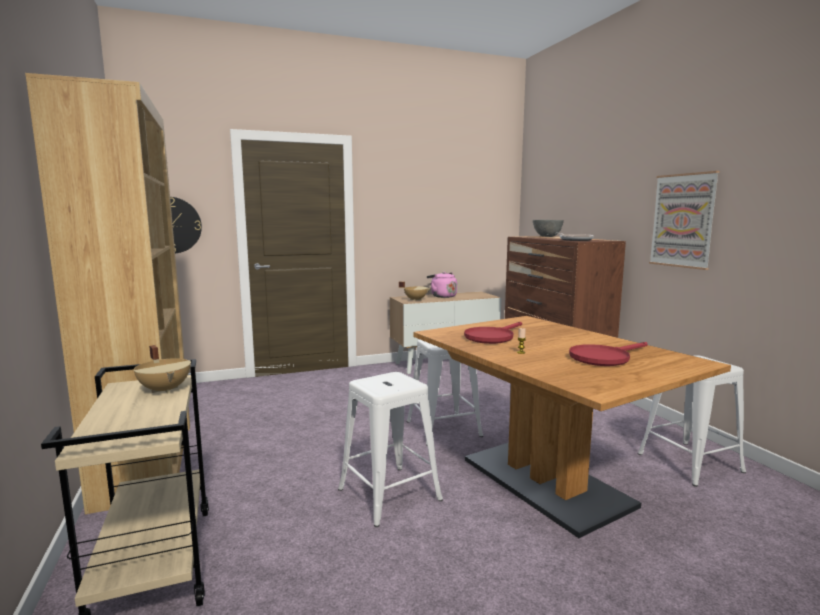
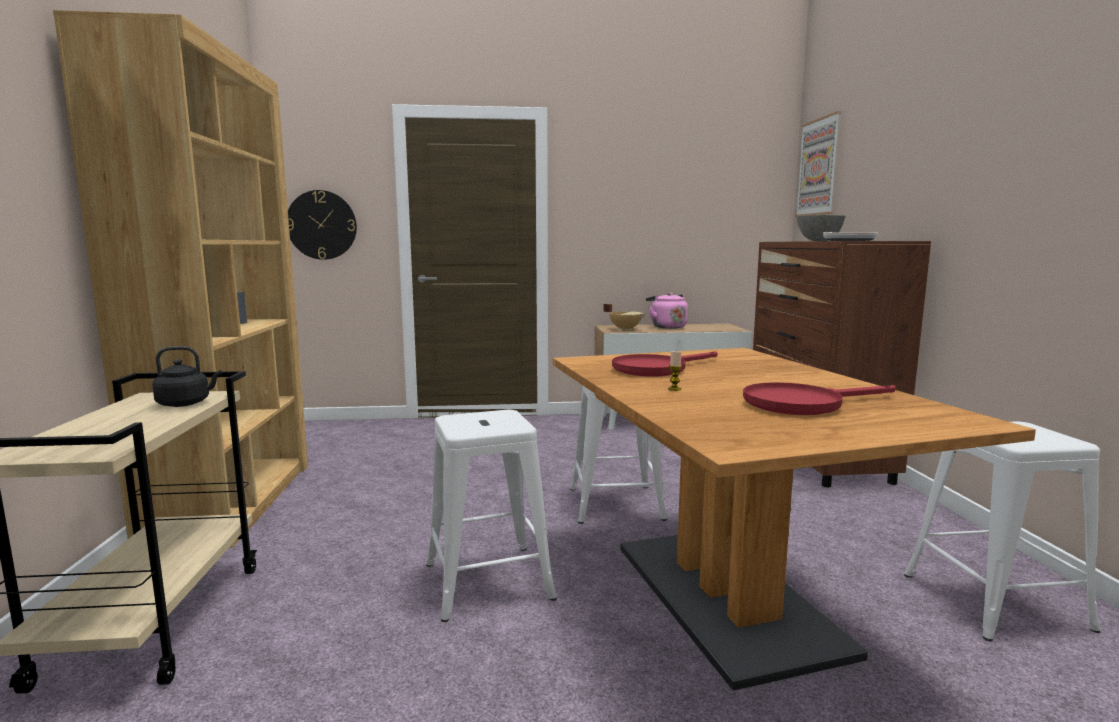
camera: 15 degrees right, 0 degrees up
beige cooking pot [134,345,191,394] -> black kettle [152,346,222,407]
picture [649,171,720,270] -> picture moved to [795,111,841,217]

